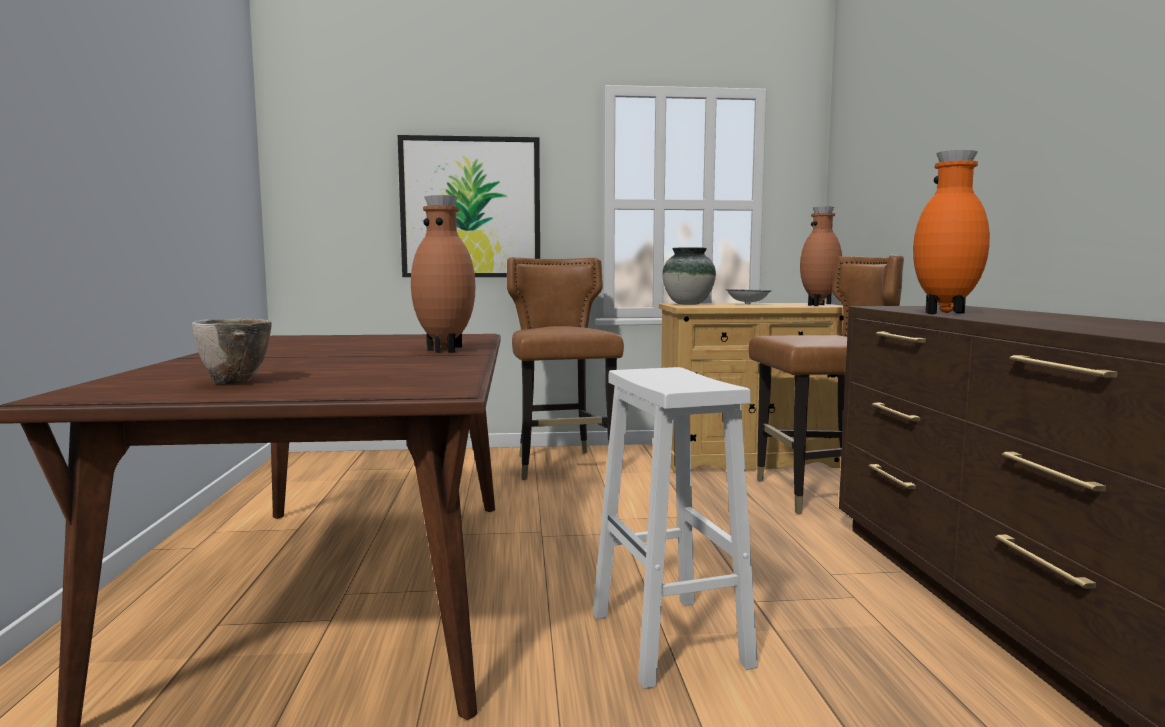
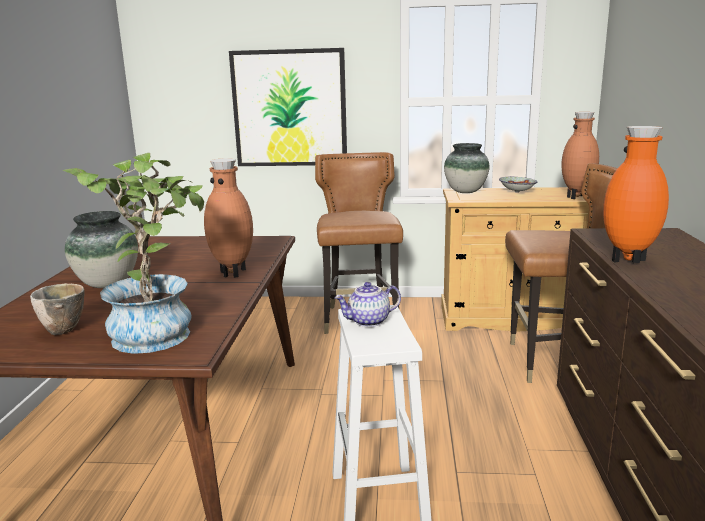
camera: 10 degrees right, 10 degrees up
none -> potted plant [62,153,204,354]
none -> vase [65,211,138,288]
none -> teapot [335,282,401,327]

